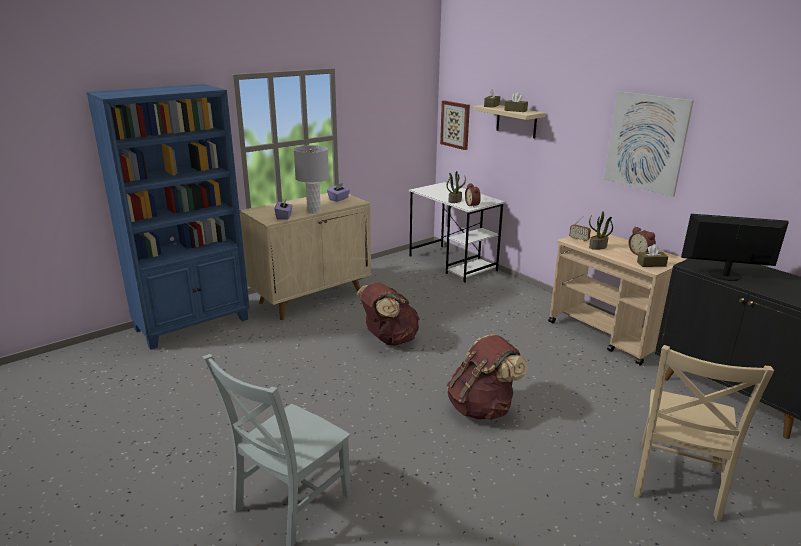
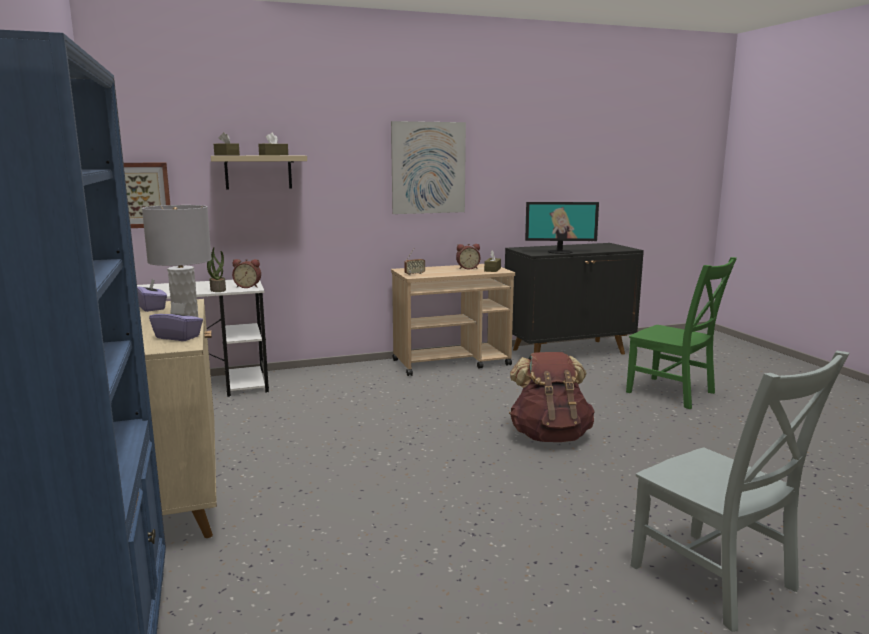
camera: 70 degrees left, 10 degrees down
brown backpack [356,283,420,346] -> none
potted plant [589,212,613,250] -> none
beige chair [634,345,774,521] -> green chair [626,257,737,409]
monitor [681,214,789,281] -> monitor turned 120 degrees counterclockwise [525,202,599,254]

